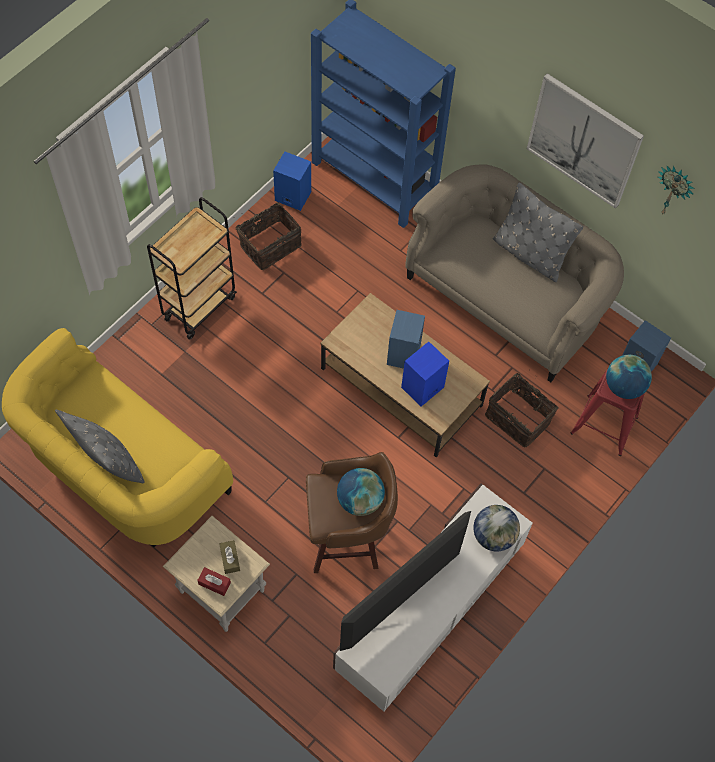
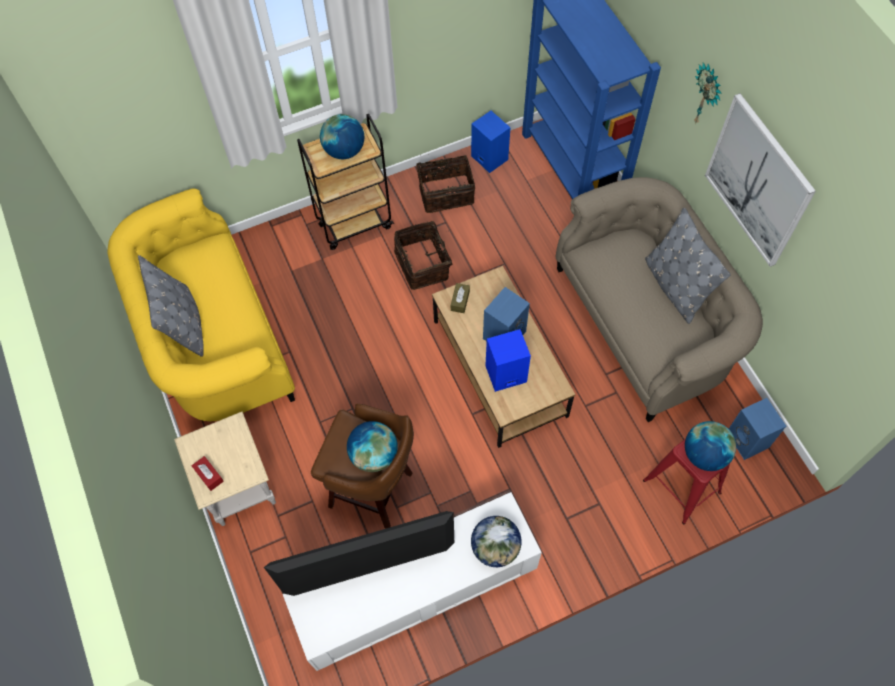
camera: 30 degrees right, 0 degrees up
brown tissue box [219,540,240,574] -> brown tissue box moved to [451,283,470,313]
basket [485,373,559,447] -> basket moved to [394,221,452,290]
wall clock [658,165,695,215] -> wall clock moved to [694,62,722,124]
none -> globe [320,114,364,159]

